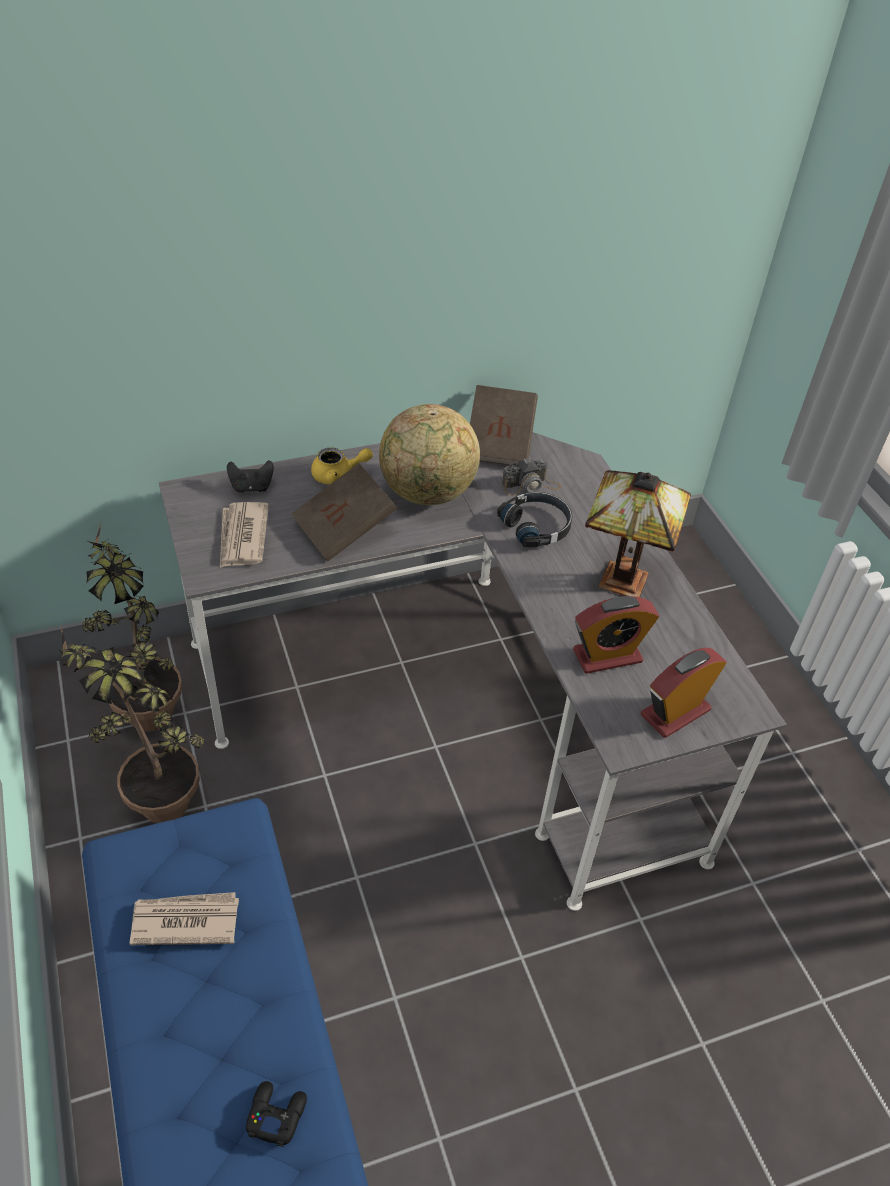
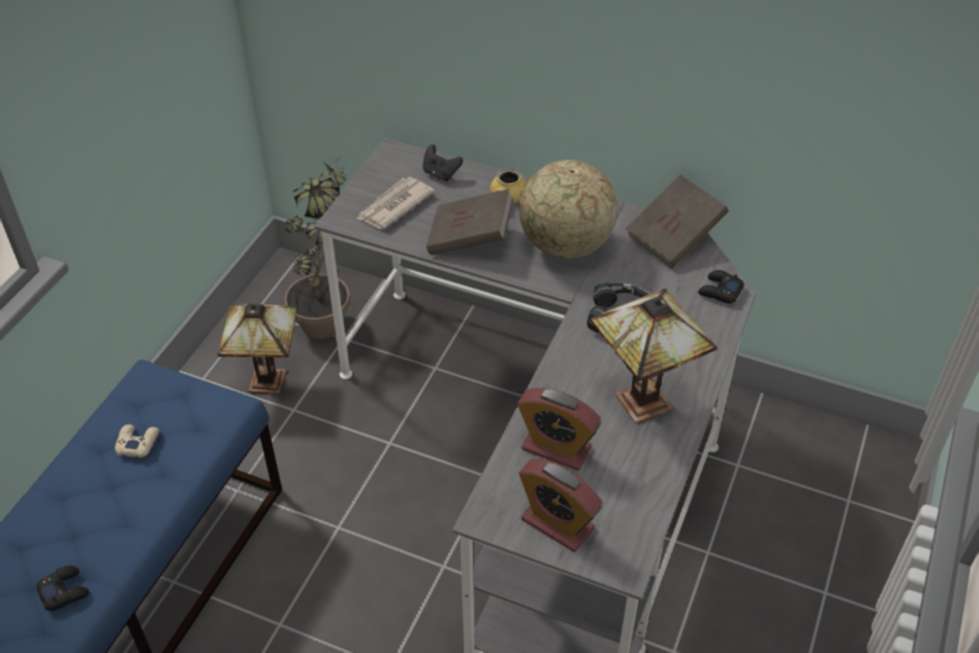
camera: 45 degrees right, 0 degrees up
potted plant [59,626,206,823] -> table lamp [218,303,298,394]
newspaper [129,892,239,945] -> beige game controller [115,424,159,458]
camera [502,458,561,495] -> none
alarm clock [641,648,727,738] -> alarm clock turned 150 degrees counterclockwise [519,459,603,552]
none -> black game controller [698,270,745,303]

